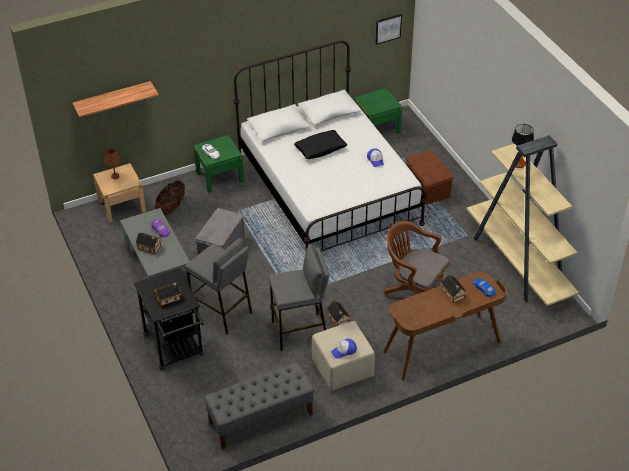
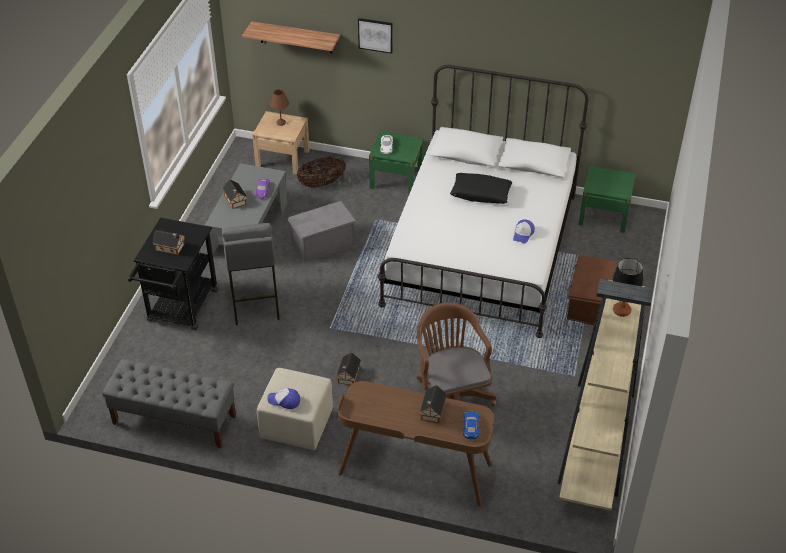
camera: 40 degrees right, 0 degrees up
grey stool [269,244,329,351] -> none
picture [375,14,402,44] -> picture moved to [358,18,393,54]

